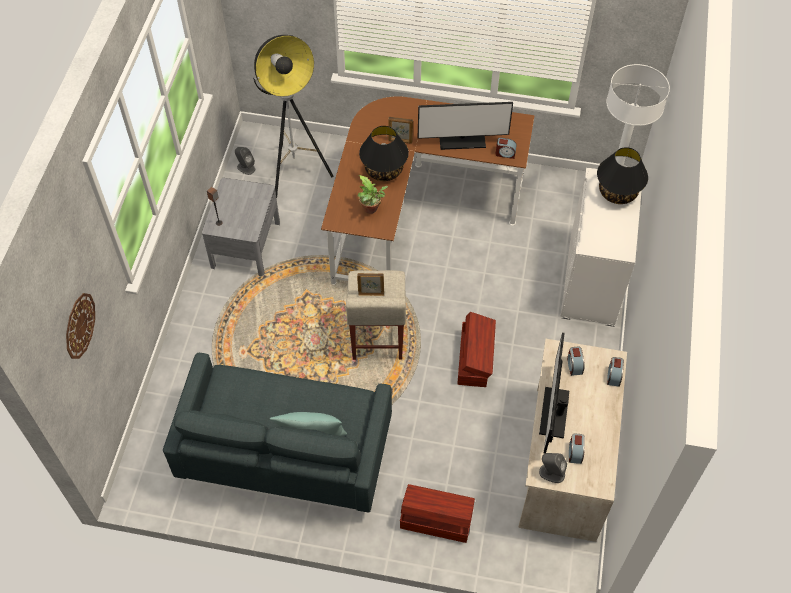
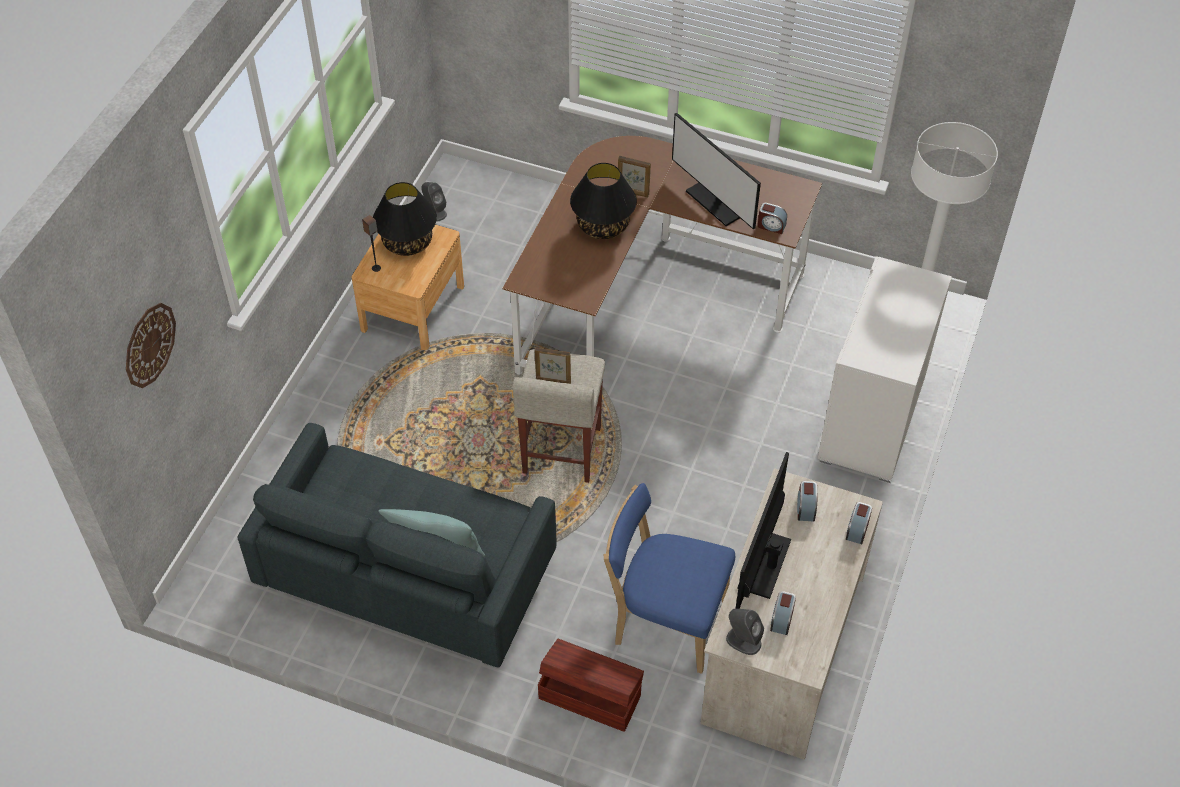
camera: 10 degrees right, 5 degrees down
grey nightstand [202,178,280,276] -> brown nightstand [352,225,464,350]
floor lamp [253,35,334,198] -> none
potted plant [358,175,388,214] -> none
monitor [418,102,513,150] -> monitor turned 45 degrees clockwise [672,112,761,229]
brown storage box [457,312,496,387] -> none
black table lamp [597,147,648,204] -> black table lamp moved to [373,182,437,256]
none -> blue chair [604,483,735,674]

